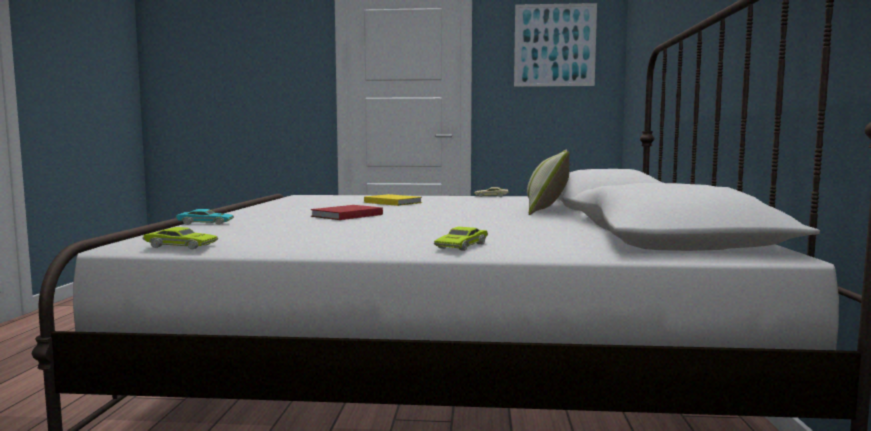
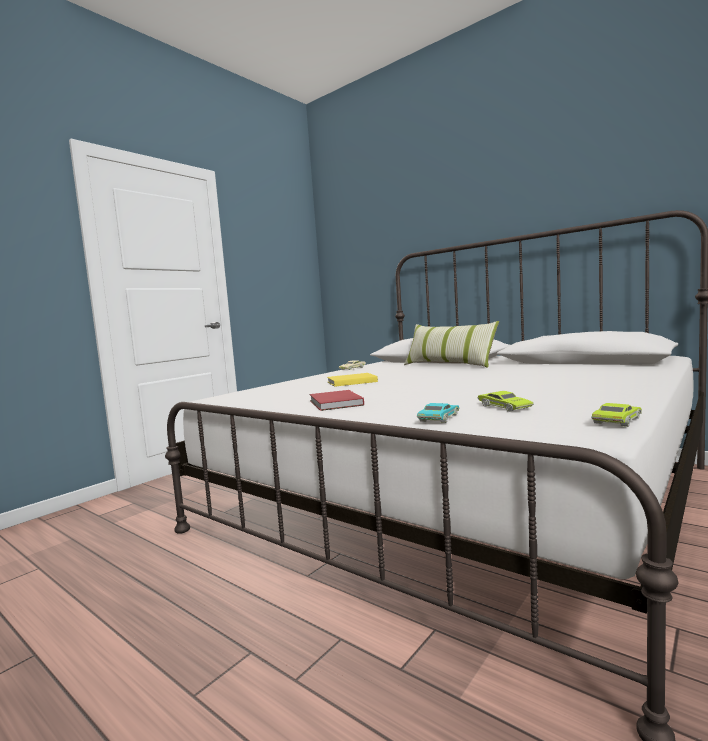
camera: 55 degrees left, 0 degrees up
red book [311,205,383,220] -> red book moved to [310,390,364,411]
green toy car [434,227,488,251] -> green toy car moved to [477,391,534,412]
picture [514,3,597,87] -> none

